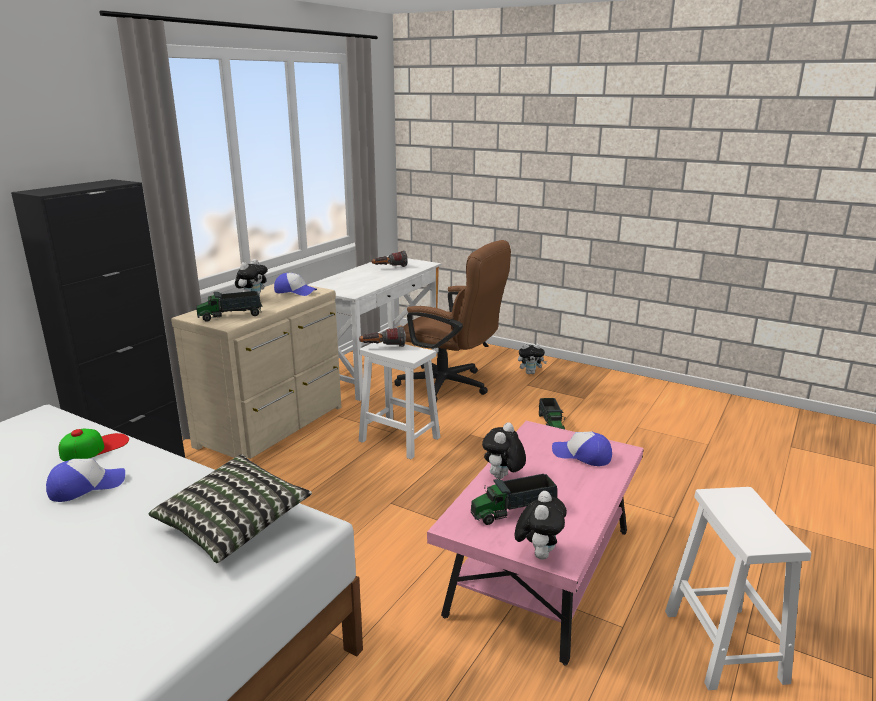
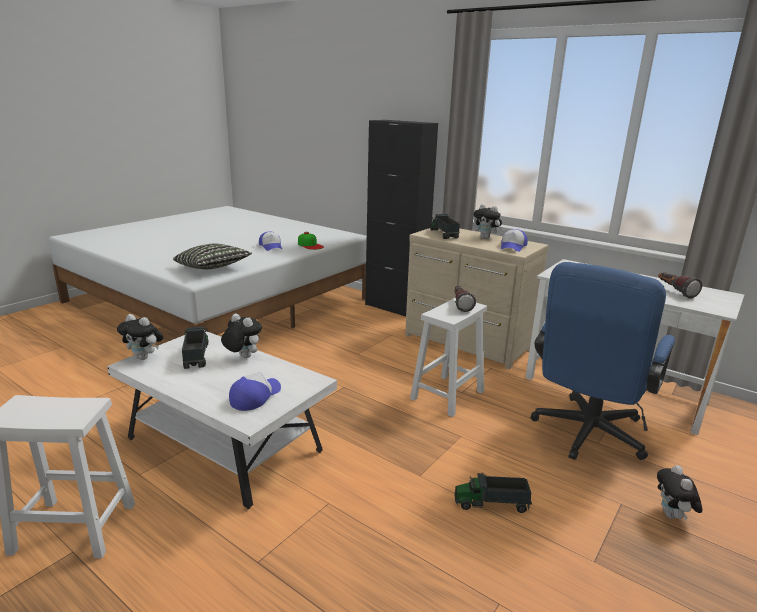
camera: 95 degrees right, 0 degrees up
brown office chair [394,240,511,403] -> blue office chair [531,262,675,460]
pink coffee table [427,421,644,666] -> white coffee table [107,331,337,509]

